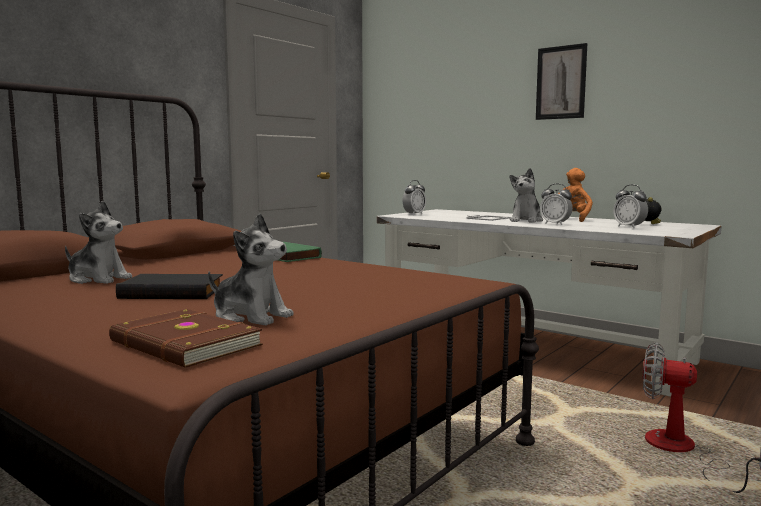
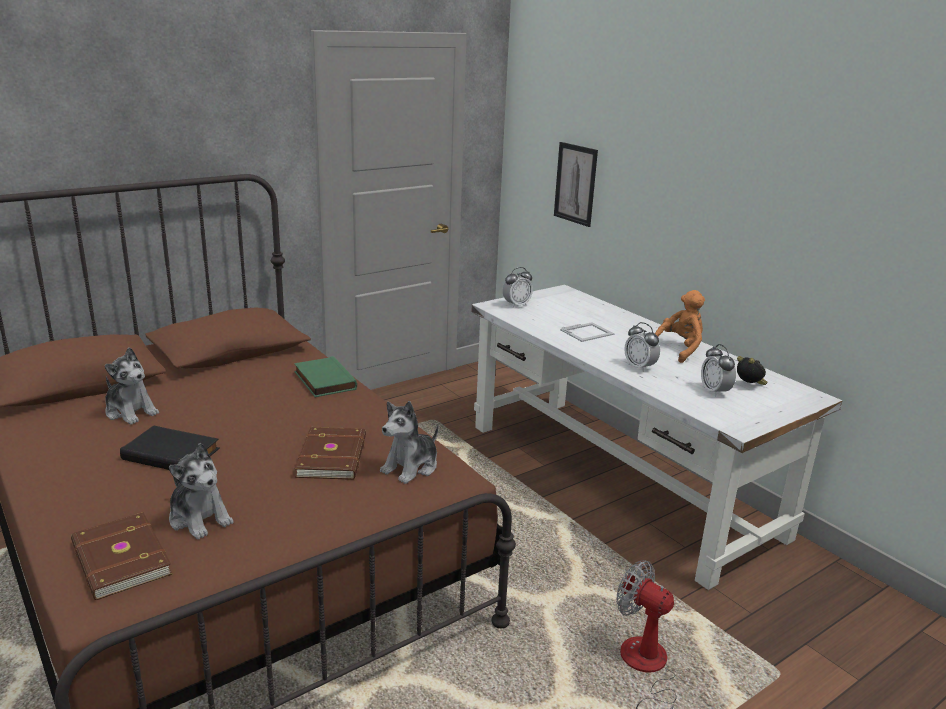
camera: 15 degrees right, 15 degrees up
plush toy [510,168,543,223] -> plush toy moved to [380,401,438,484]
picture [536,43,587,120] -> picture moved to [554,142,598,227]
none -> brown book [295,427,366,480]

